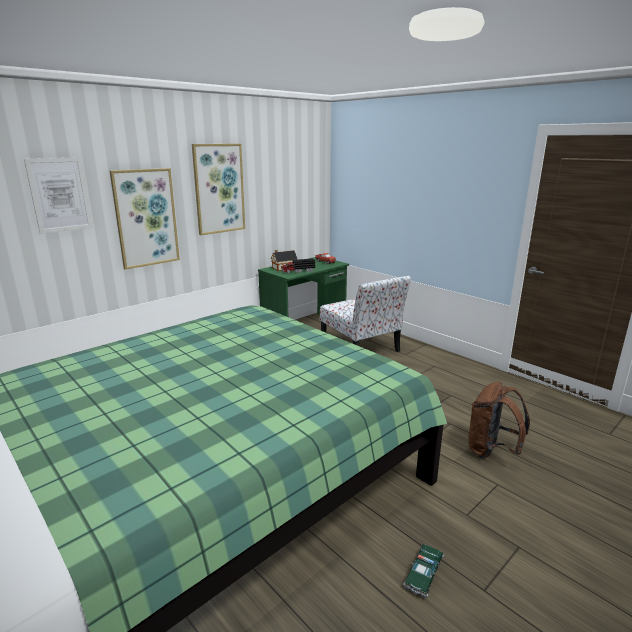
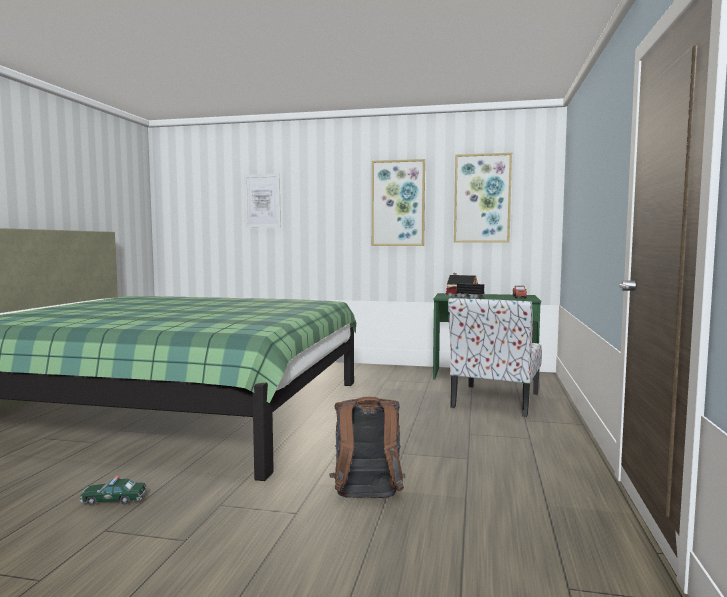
camera: 55 degrees right, 15 degrees down
picture [110,168,180,270] -> picture moved to [454,153,512,243]

